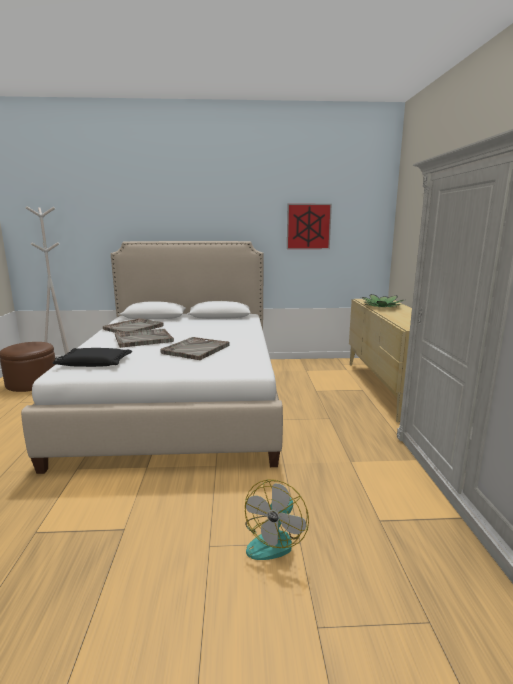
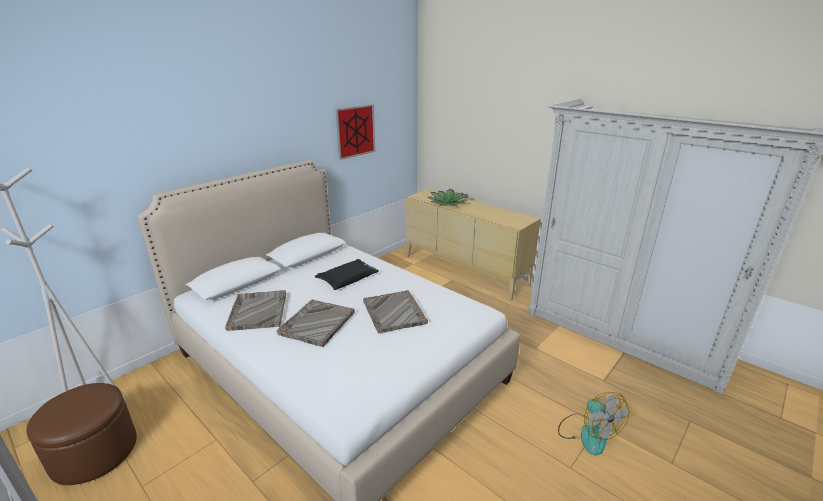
camera: 45 degrees left, 10 degrees up
black pillow [53,348,132,367] -> black pillow moved to [315,259,379,290]

